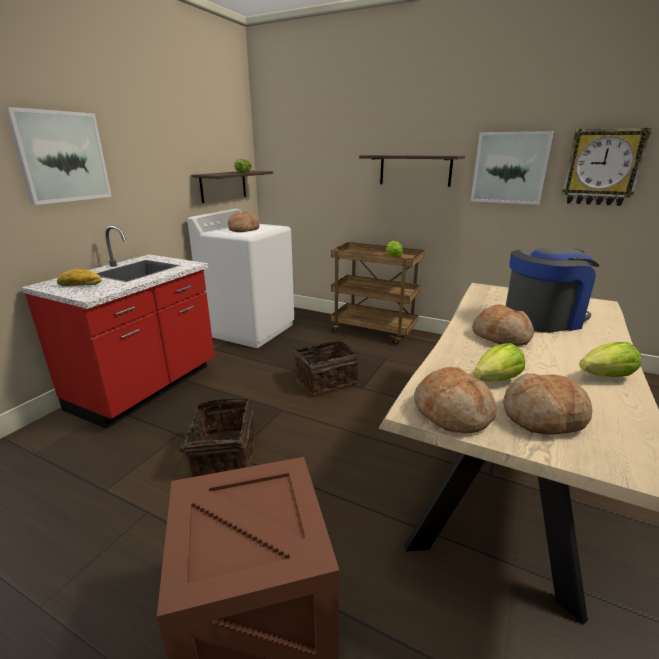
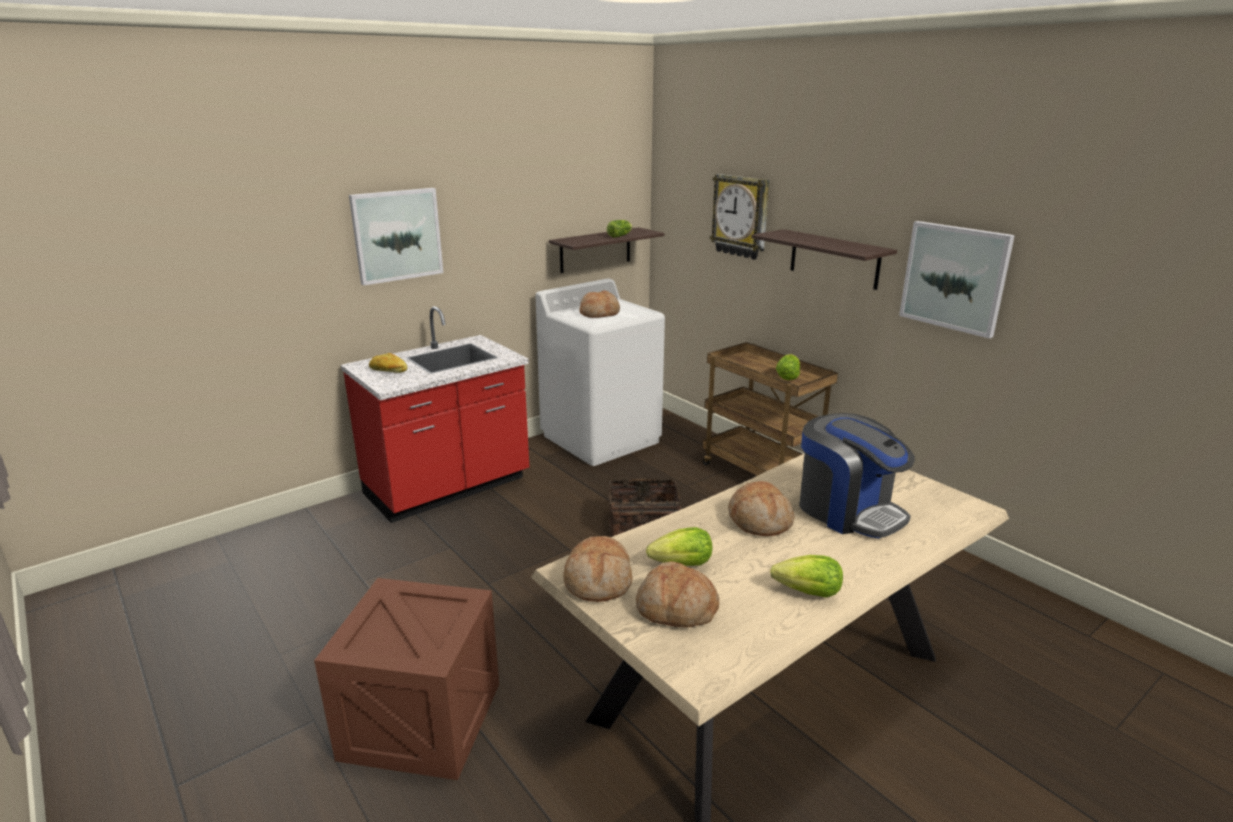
camera: 25 degrees right, 0 degrees up
basket [166,399,256,477] -> none
coffee machine [506,248,599,333] -> coffee machine turned 45 degrees clockwise [799,413,915,538]
wall clock [562,128,652,206] -> wall clock moved to [710,174,769,260]

